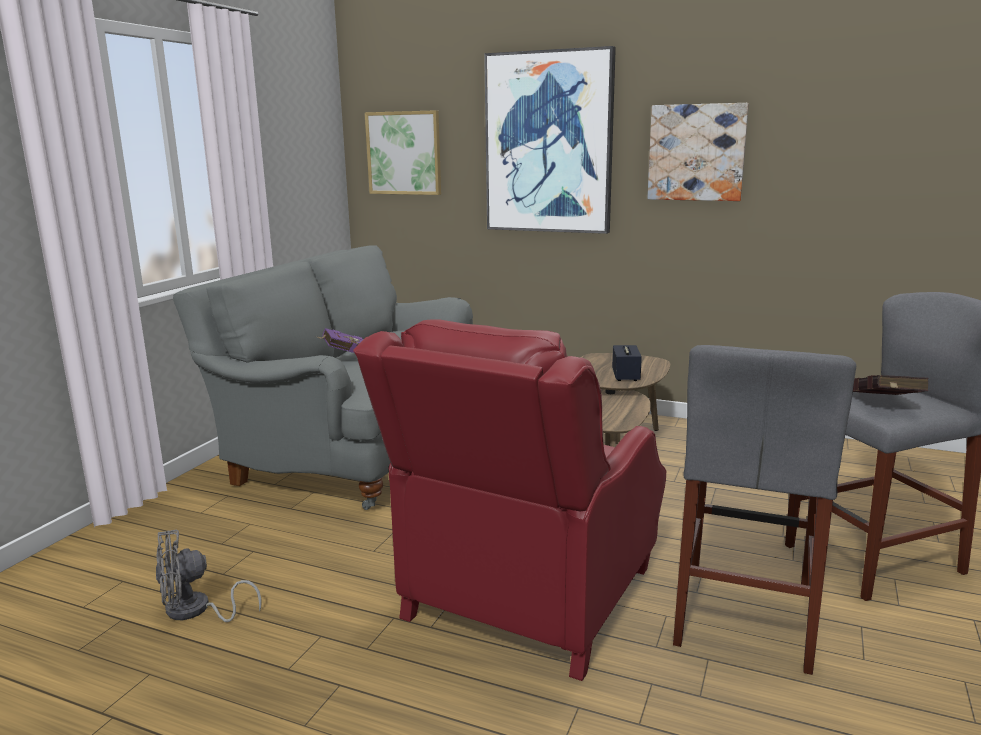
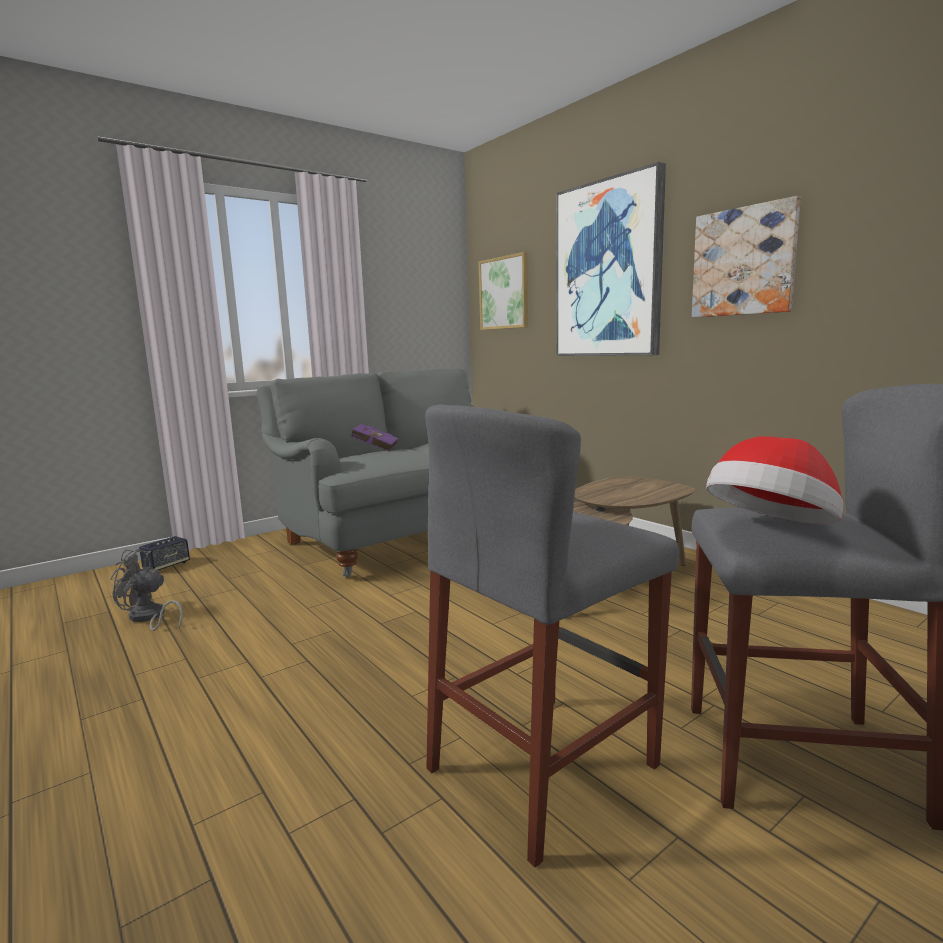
camera: 30 degrees right, 5 degrees down
red armchair [353,319,666,681] -> none
speaker [612,345,642,381] -> speaker moved to [139,536,190,570]
red book [853,375,929,395] -> hat [706,436,843,525]

